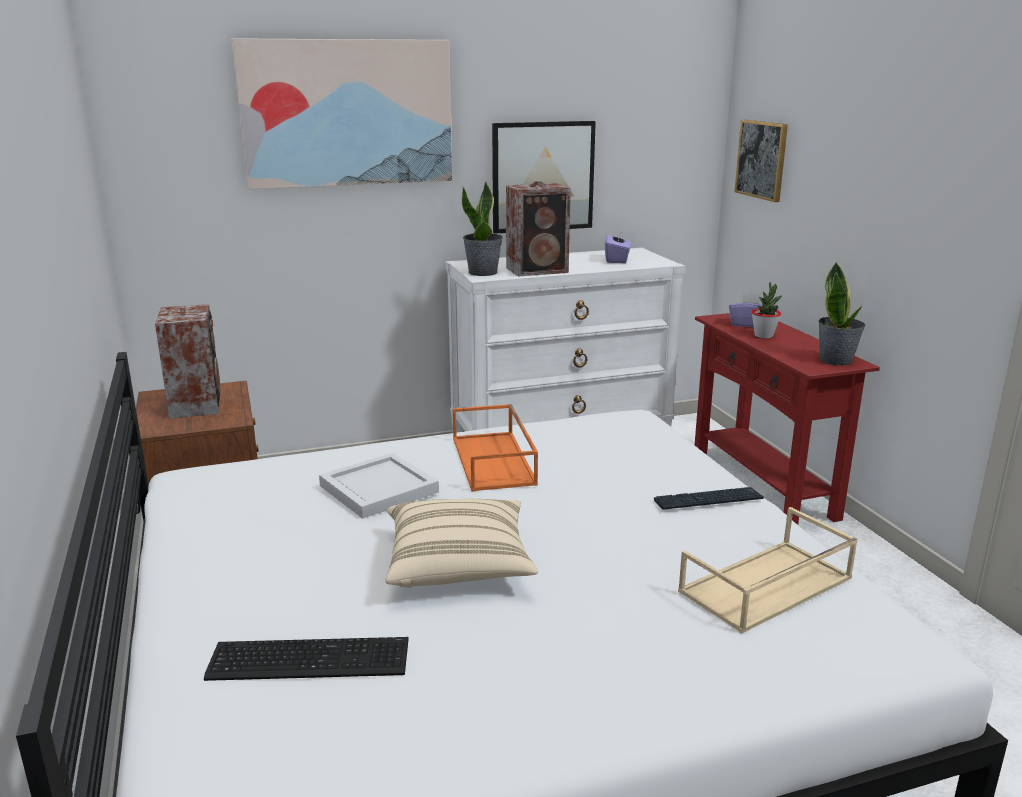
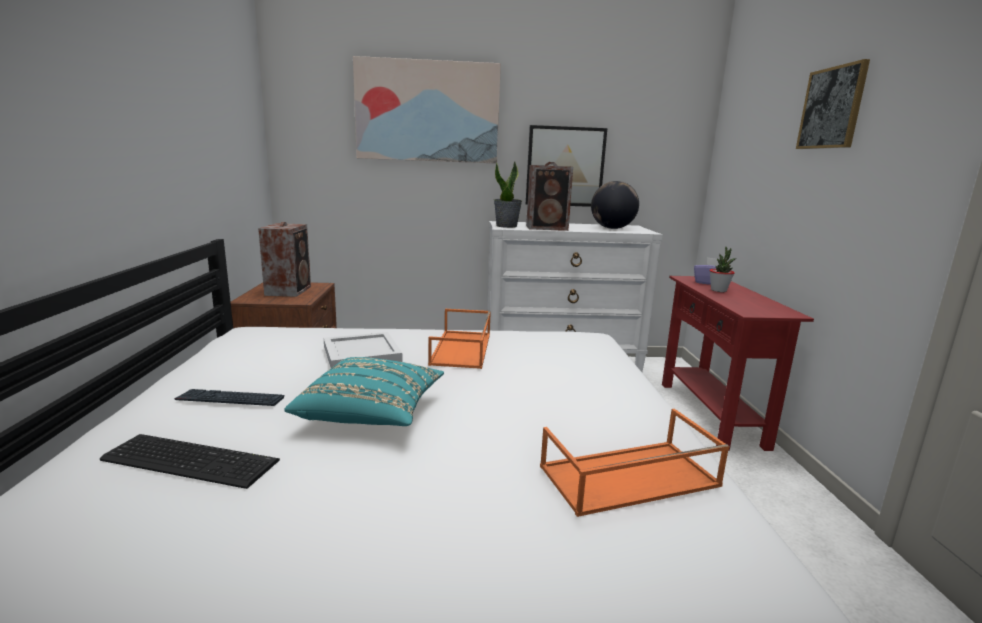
camera: 15 degrees right, 5 degrees down
beige pillow [385,499,538,588] -> turquoise pillow [284,357,444,426]
purple tissue box [605,229,631,263] -> globe [591,181,639,229]
keyboard [654,487,764,510] -> keyboard moved to [174,389,284,406]
beige tray [678,507,858,634] -> orange tray [540,409,729,517]
picture [735,120,788,202] -> picture moved to [796,59,870,149]
potted plant [818,263,866,366] -> none

